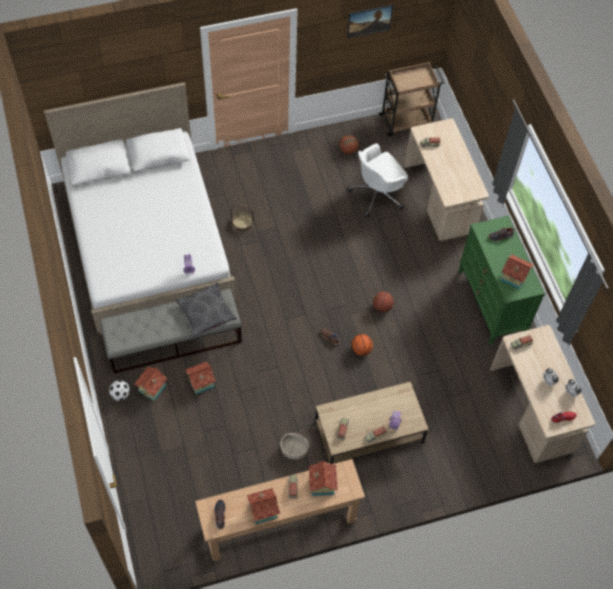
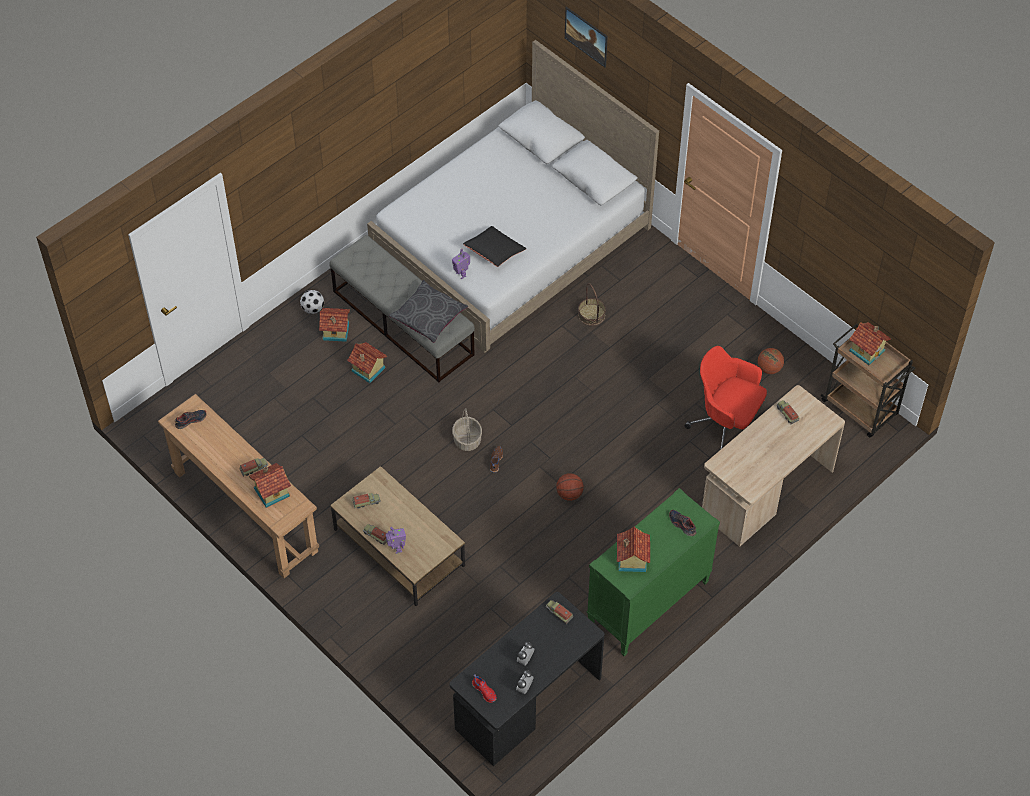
camera: 65 degrees right, 5 degrees down
toy house [247,488,280,524] -> toy house moved to [849,322,891,365]
basket [280,433,309,460] -> basket moved to [452,408,482,451]
picture [347,5,393,38] -> picture moved to [565,7,608,67]
white office chair [347,144,408,217] -> red office chair [684,346,767,449]
basketball [351,334,373,356] -> none
beige desk [490,325,595,463] -> black desk [449,592,605,766]
none -> black pillow [463,226,526,267]

